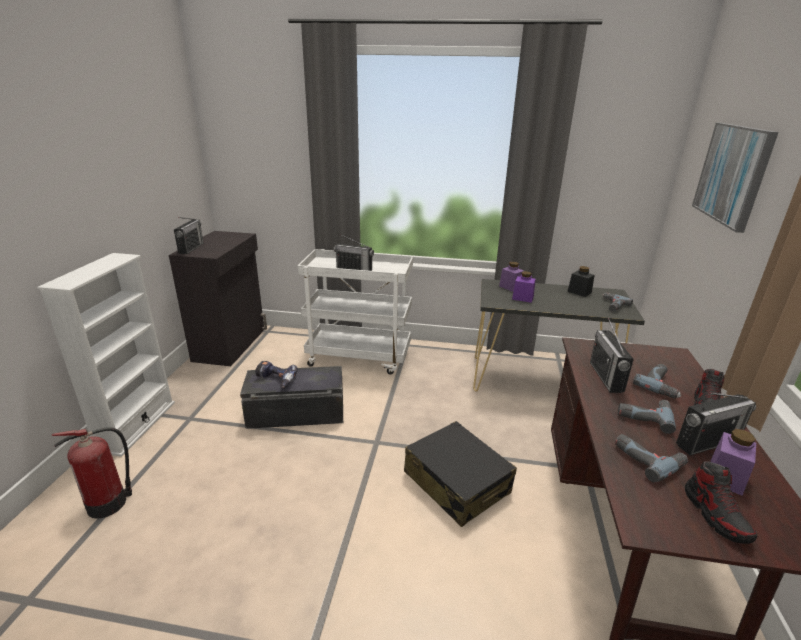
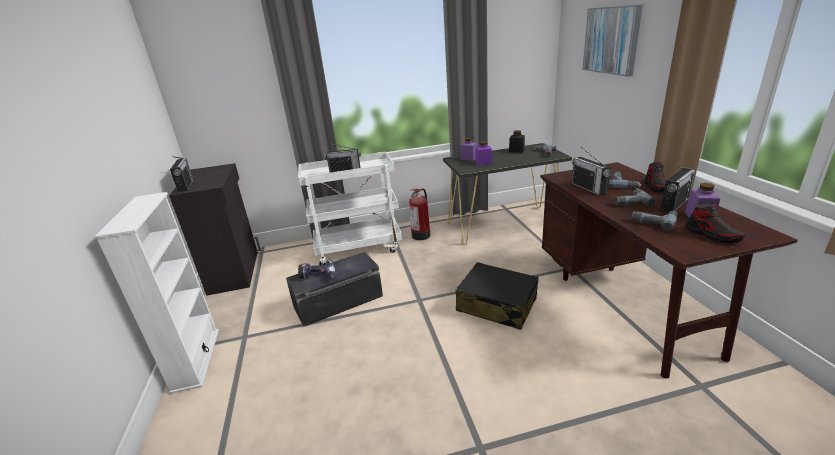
camera: 20 degrees left, 0 degrees up
fire extinguisher [52,427,132,518] -> fire extinguisher moved to [409,188,430,240]

